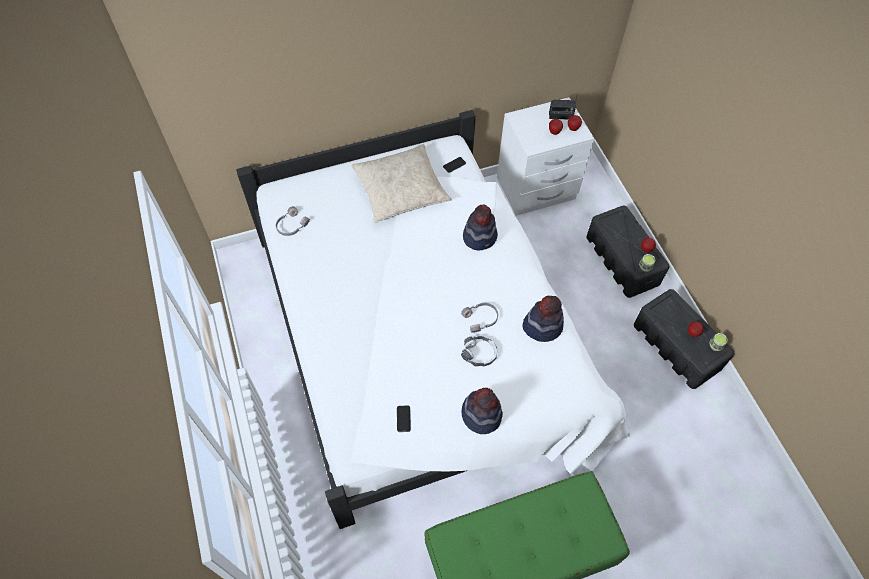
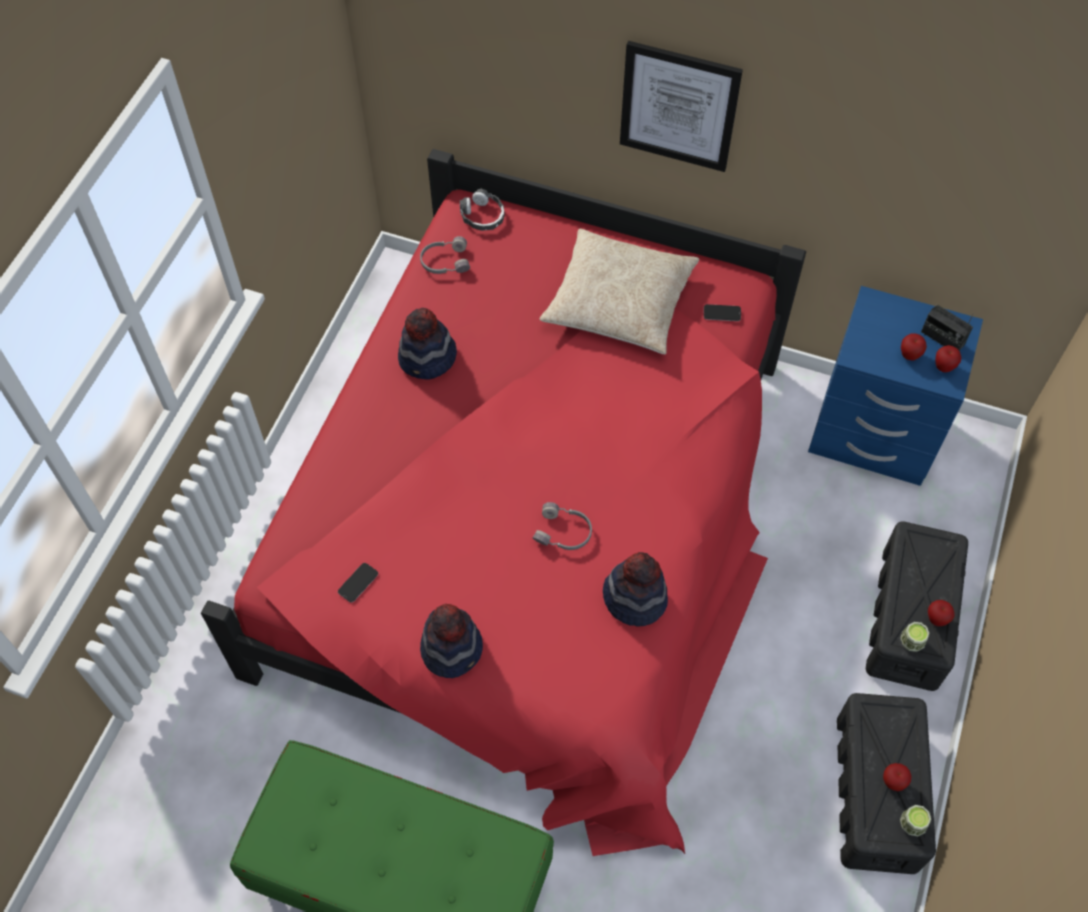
camera: 40 degrees right, 0 degrees up
white bed [236,110,630,529] -> red bed [201,149,806,856]
headphones [461,336,497,366] -> headphones moved to [460,189,505,231]
hat [463,205,498,251] -> hat moved to [398,308,457,380]
white nightstand [497,97,594,216] -> blue nightstand [808,286,983,486]
none -> picture [620,41,743,172]

